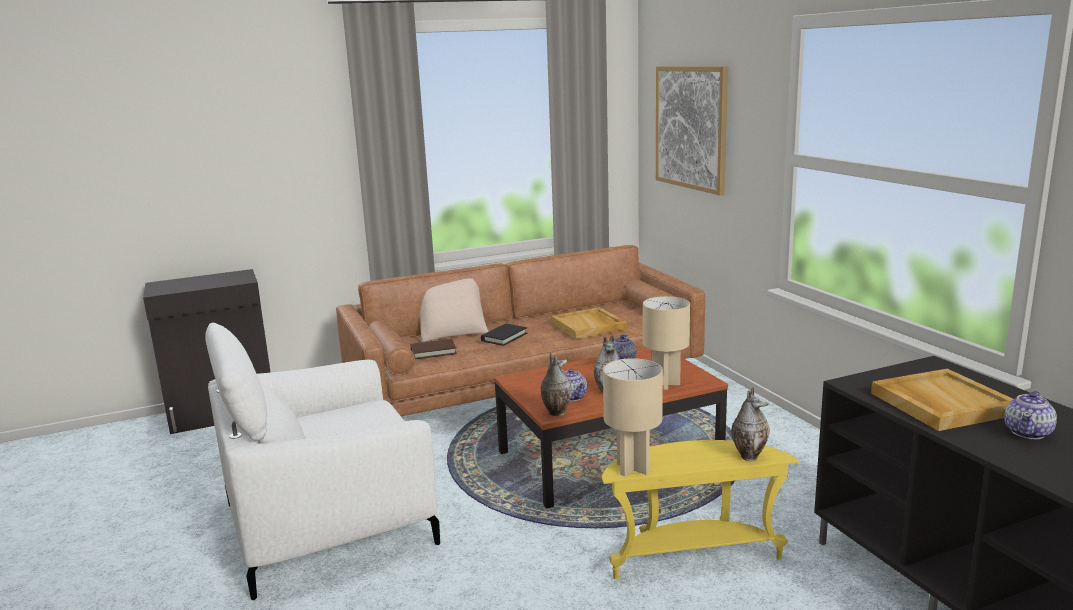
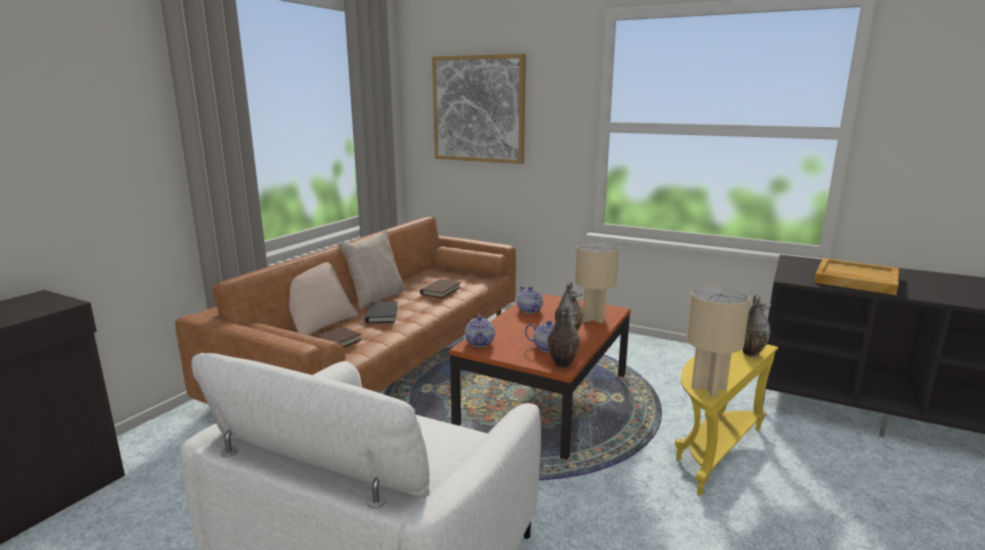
camera: 40 degrees left, 0 degrees up
beige tray [551,307,627,339] -> brown book [420,279,461,299]
teapot [1004,391,1057,439] -> teapot moved to [465,315,495,347]
none -> beige pillow [338,230,406,309]

